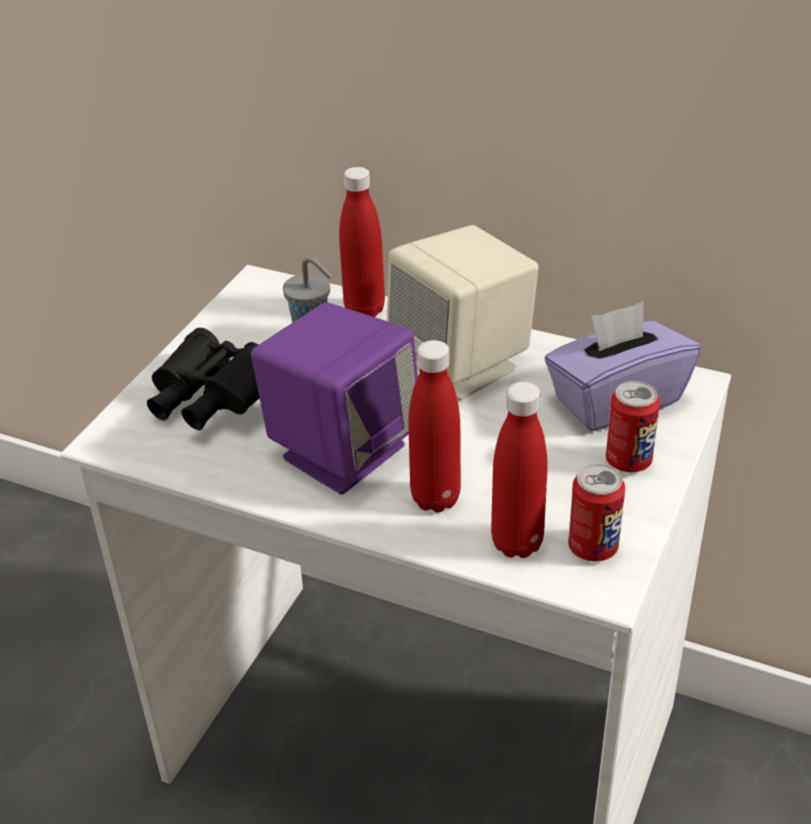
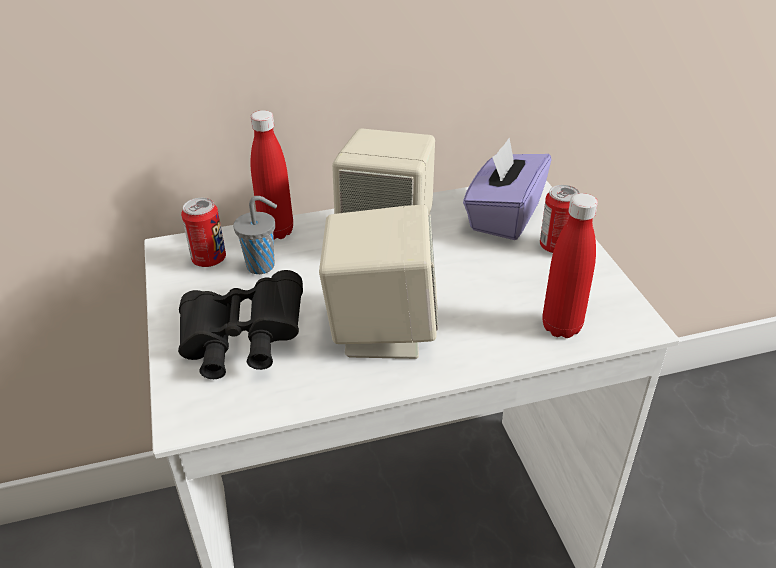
camera: 40 degrees left, 0 degrees up
purple speaker [251,302,418,494] -> beige speaker [319,205,438,359]
red bottle [408,340,461,512] -> none
can [568,464,625,561] -> can moved to [181,198,226,267]

